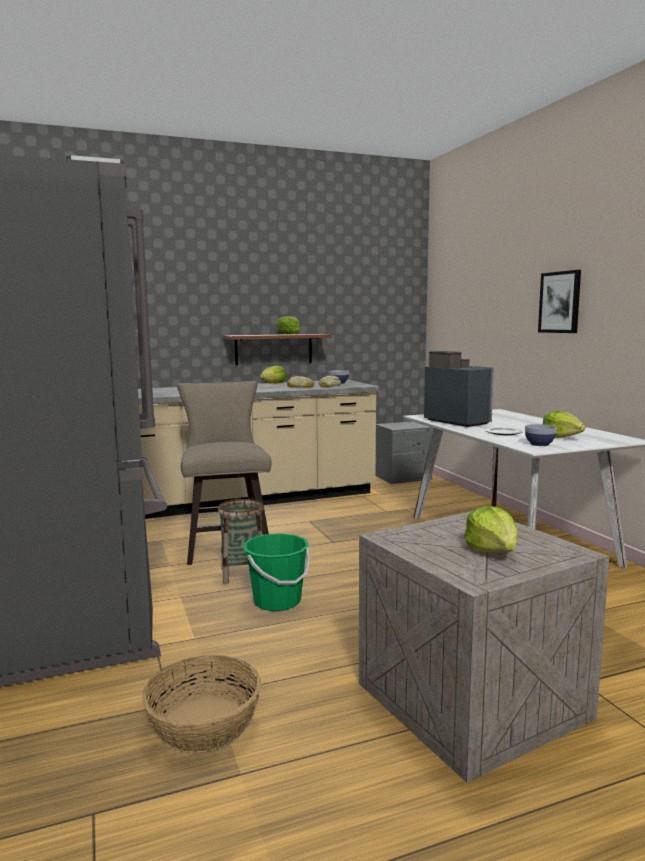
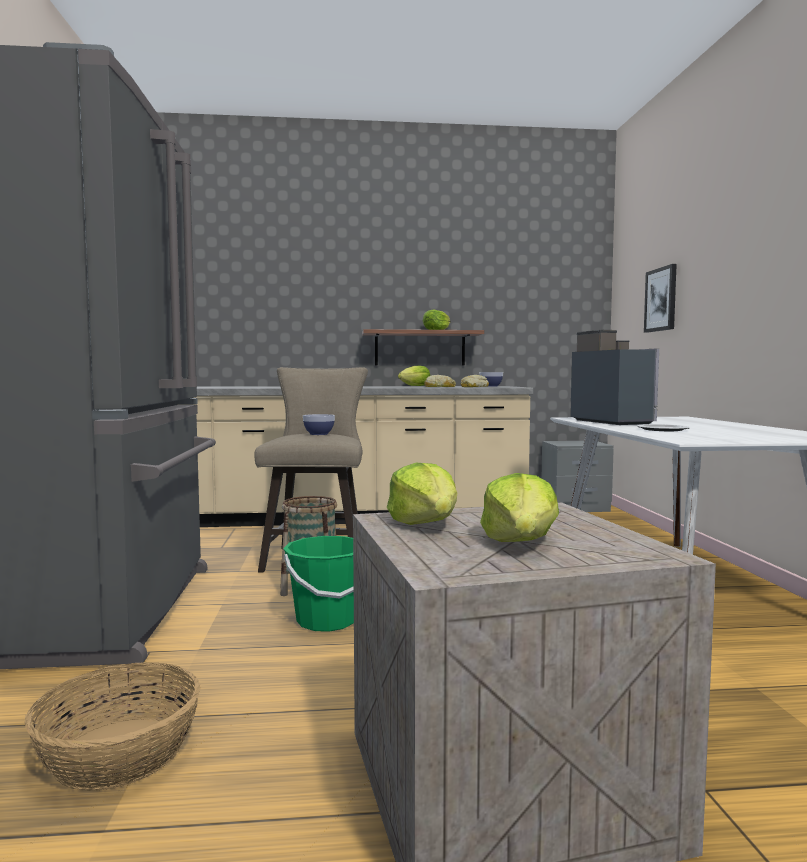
camera: 15 degrees right, 5 degrees down
bowl [525,424,557,446] -> bowl moved to [303,414,335,435]
picture [538,270,581,333] -> picture moved to [644,264,677,333]
lettuce [543,411,585,438] -> lettuce moved to [387,463,457,525]

